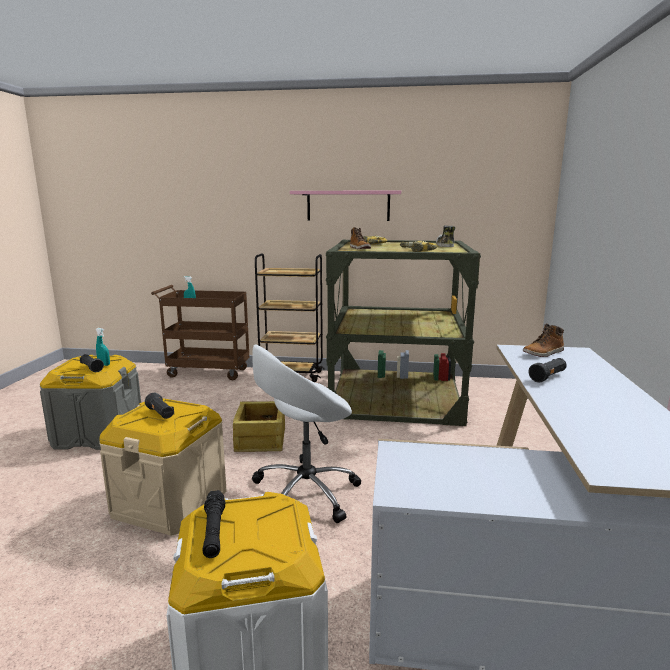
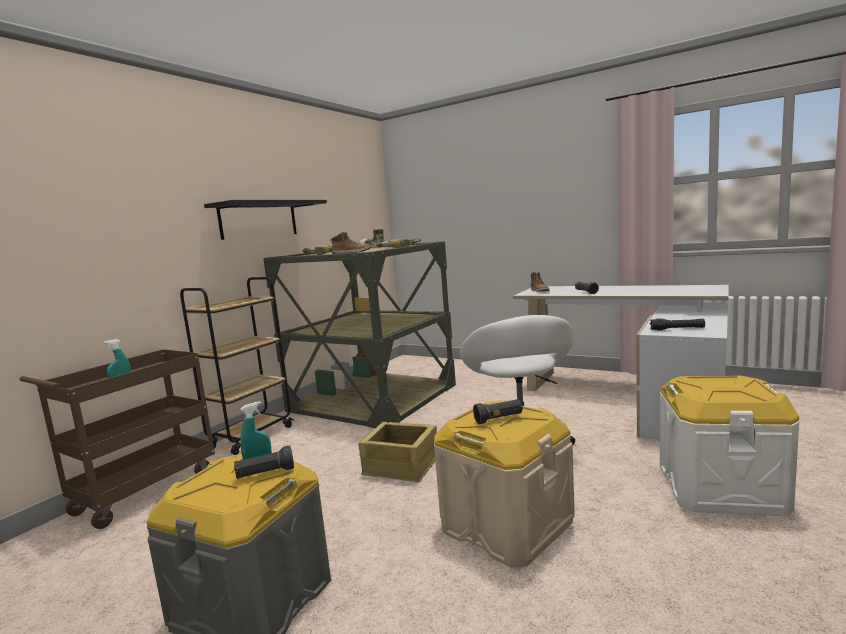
camera: 65 degrees left, 5 degrees down
black flashlight [202,490,225,558] -> black flashlight moved to [650,318,705,330]
pink shelf [290,191,401,221] -> black shelf [204,200,327,240]

